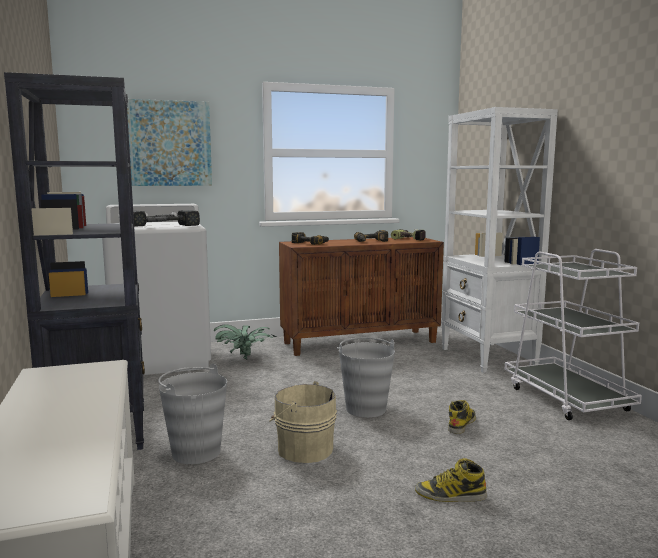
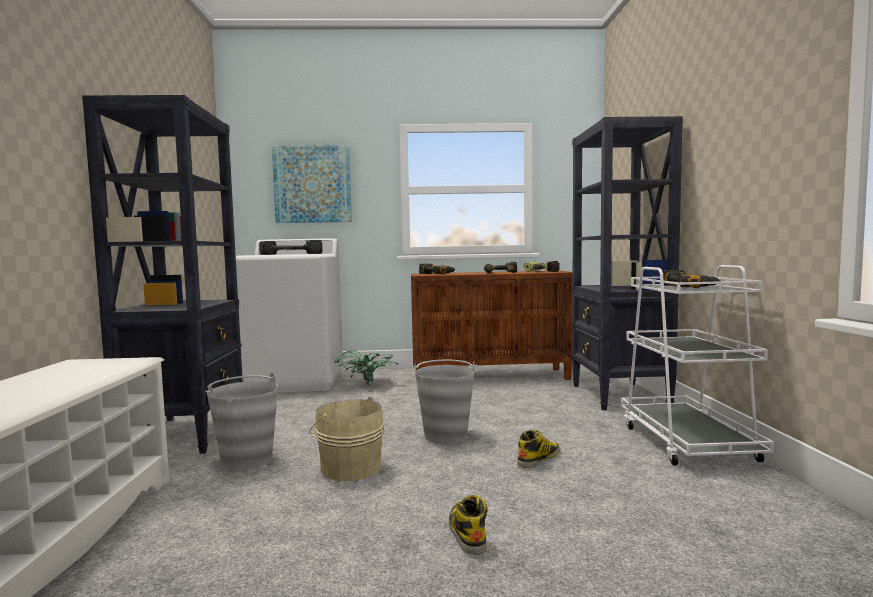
camera: 15 degrees right, 5 degrees down
boot [415,458,487,502] -> boot turned 60 degrees clockwise [448,495,488,555]
white bookcase [441,107,558,373] -> black bookcase [571,116,683,410]
none -> power drill [662,270,721,288]

